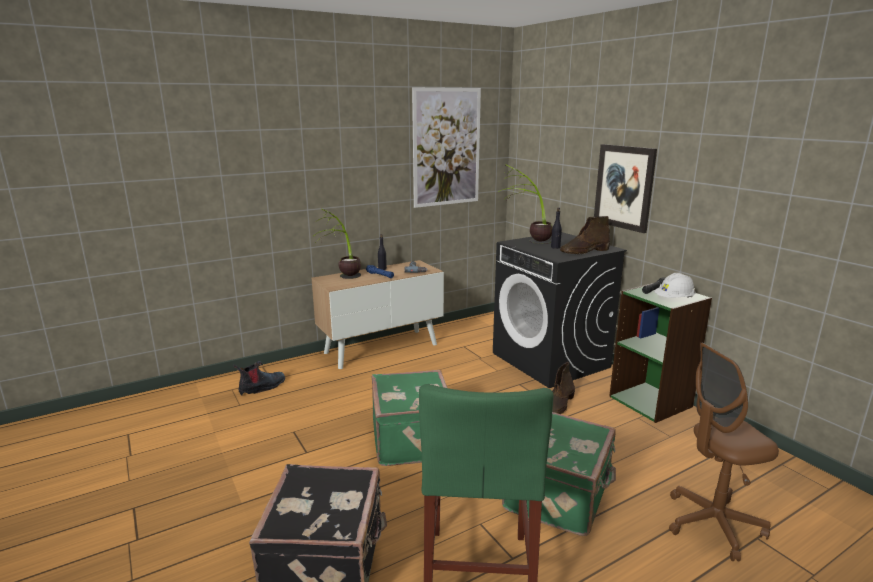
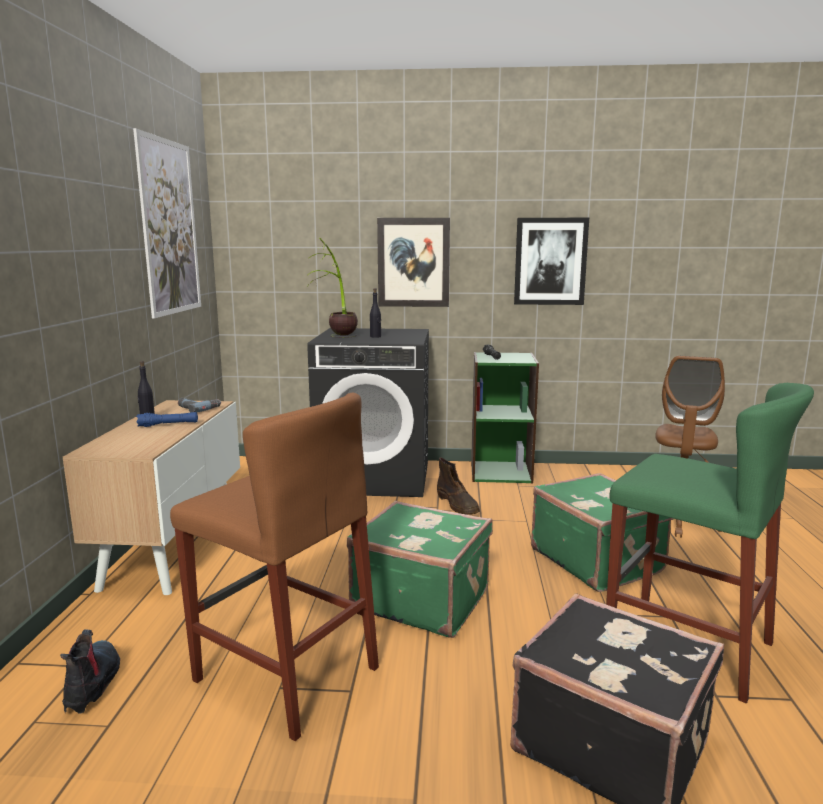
camera: 55 degrees left, 5 degrees down
potted plant [315,209,361,279] -> none
brown boot [560,216,610,254] -> none
white hard hat [654,273,696,298] -> none
none -> brown stool [170,392,379,741]
none -> picture [514,218,589,305]

